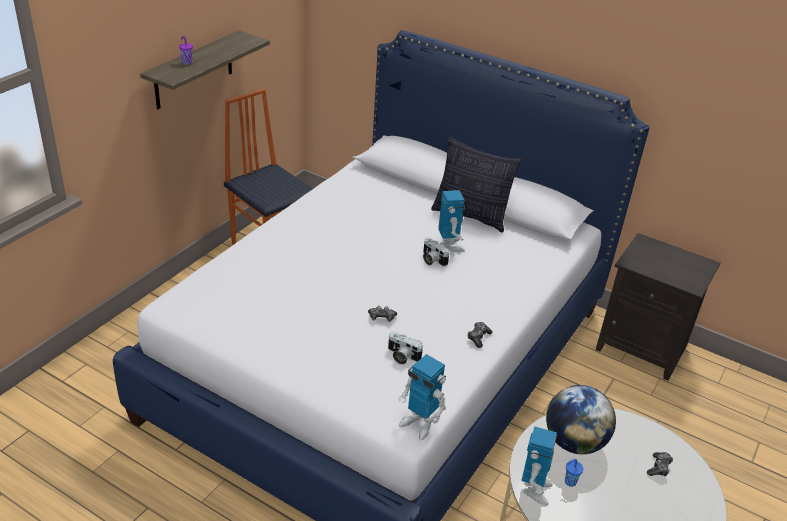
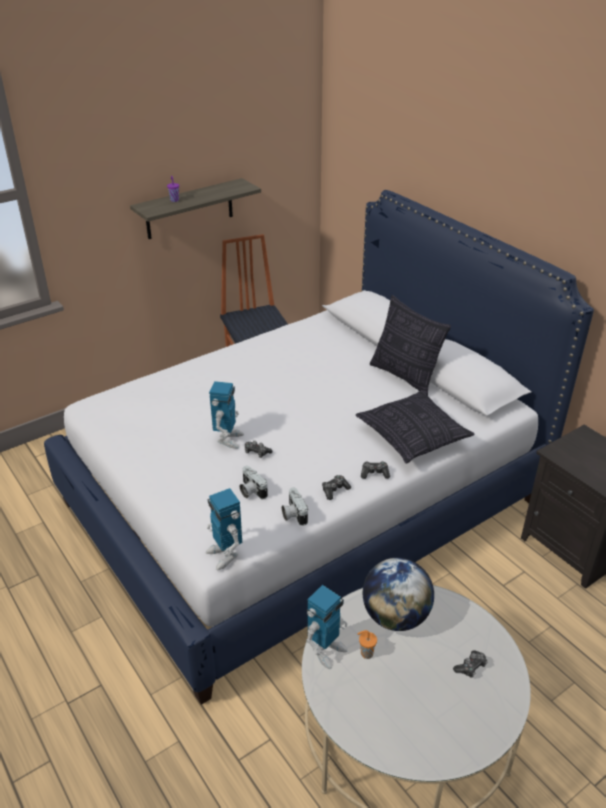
camera: 25 degrees right, 0 degrees up
camera [423,238,450,267] -> camera moved to [282,488,308,526]
toy robot [438,190,465,252] -> toy robot moved to [209,381,244,449]
blue cup [565,459,583,487] -> orange cup [358,630,377,659]
none -> pillow [355,390,474,464]
none -> game controller [361,461,390,479]

